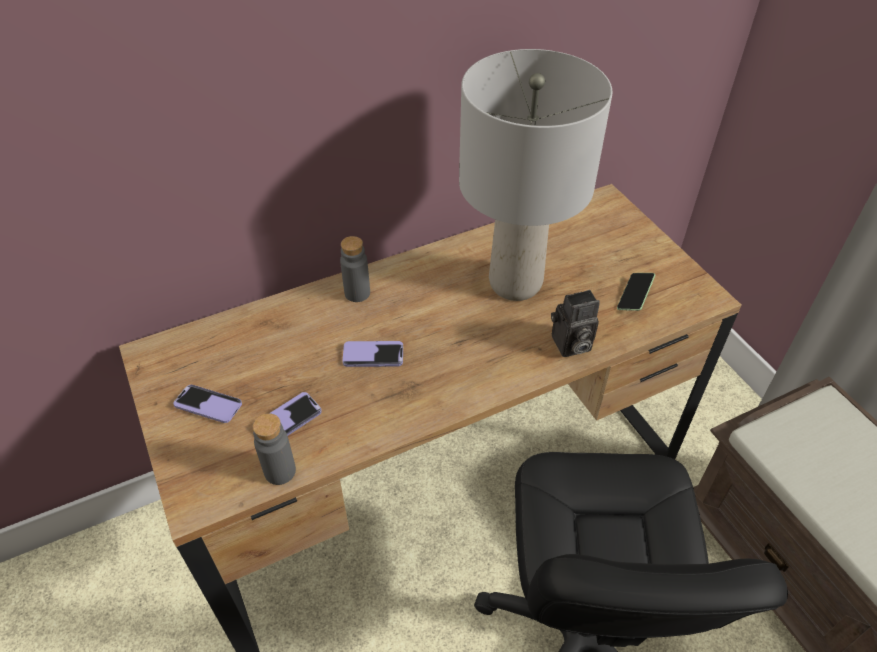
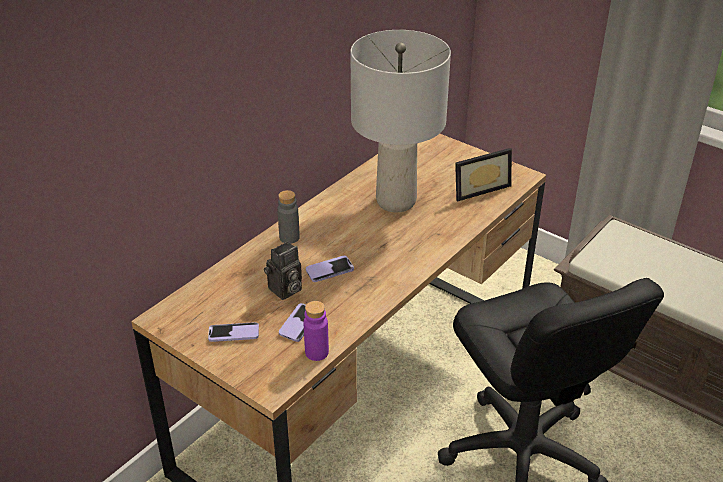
camera: 25 degrees left, 10 degrees down
grey bottle [252,413,296,485] -> purple bottle [304,301,329,361]
camera [551,290,600,357] -> camera moved to [264,241,302,300]
phone [617,273,655,311] -> picture frame [455,148,512,201]

